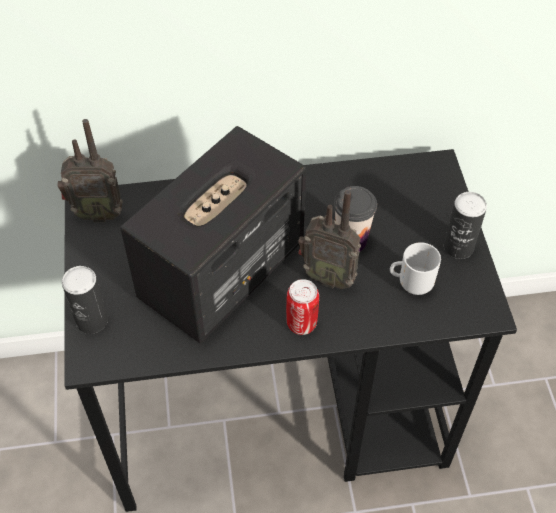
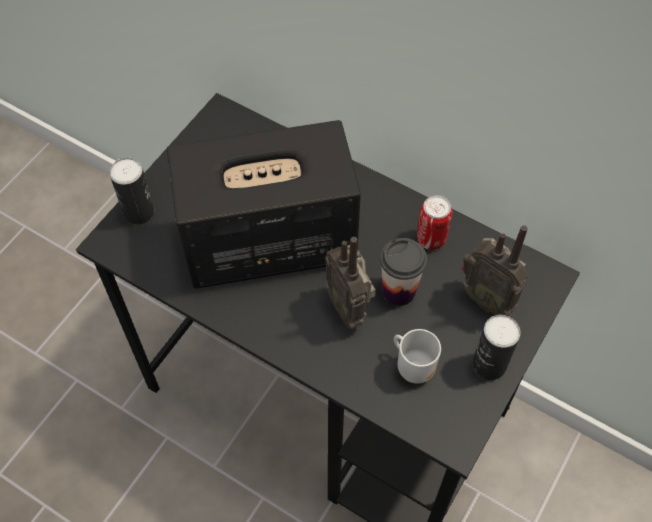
camera: 40 degrees right, 5 degrees up
radio [58,119,123,222] -> radio moved to [461,225,528,316]
can [286,279,319,335] -> can moved to [417,195,452,250]

